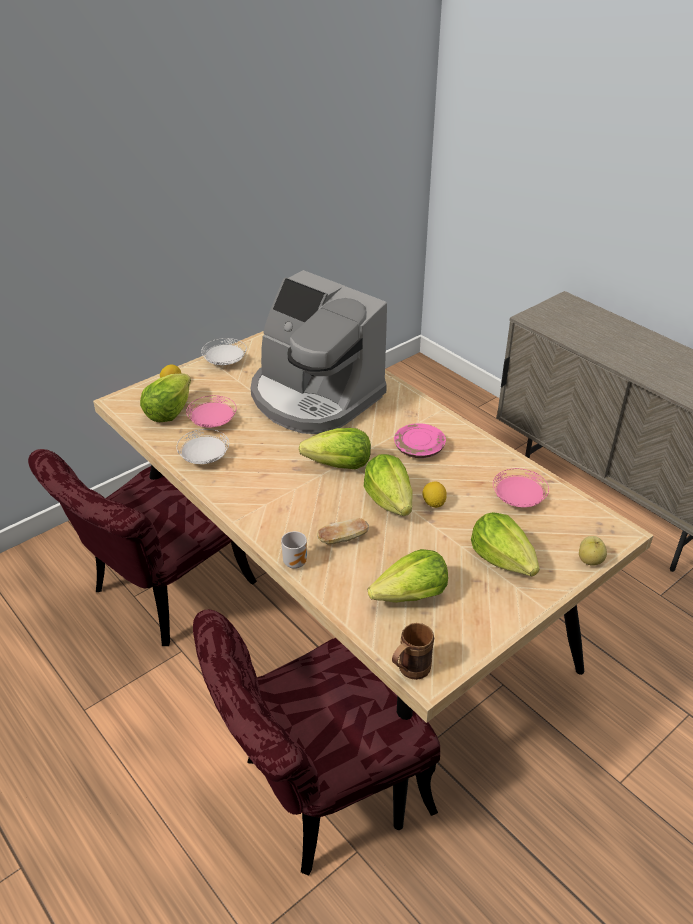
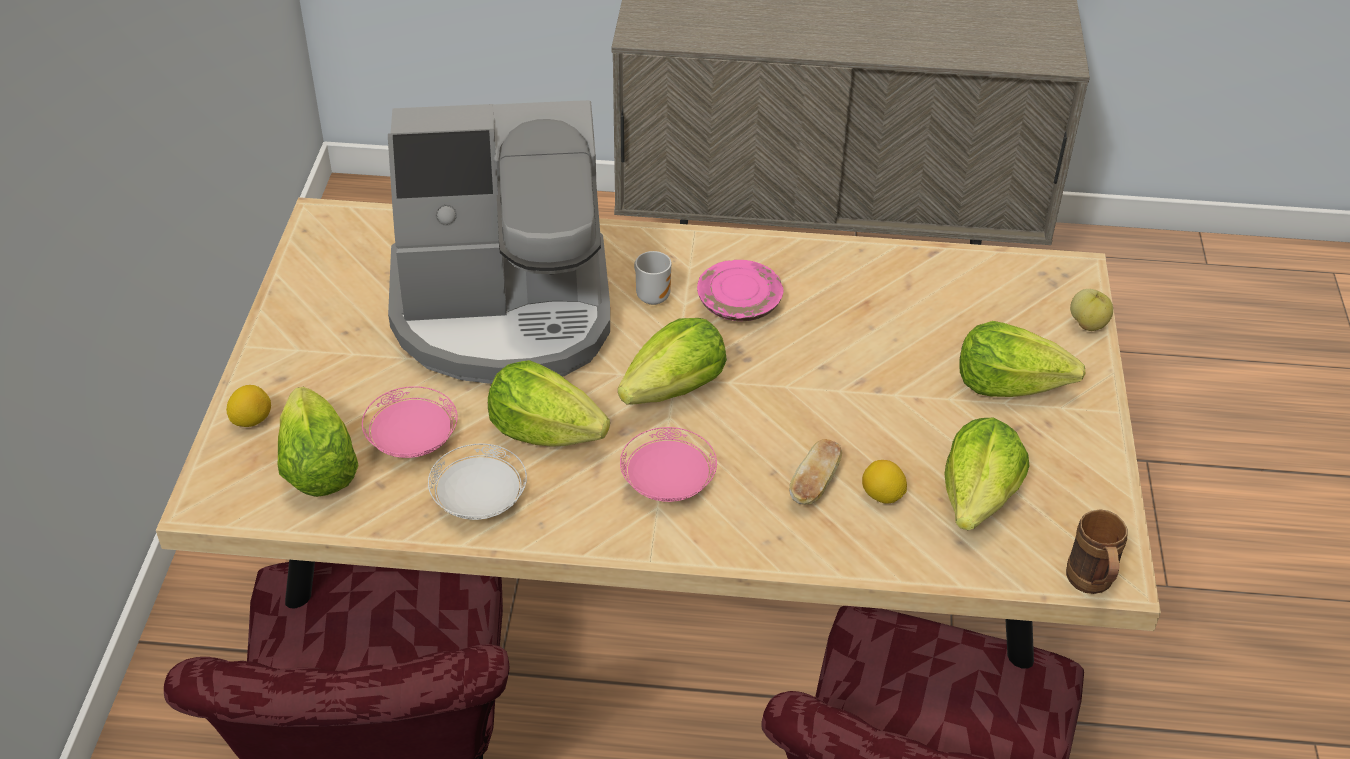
camera: 45 degrees left, 5 degrees up
white plate [201,338,247,365] -> none
mug [281,531,307,569] -> mug moved to [634,251,671,305]
lettuce [364,454,413,516] -> lettuce moved to [488,360,610,447]
lemon [423,481,447,508] -> lemon moved to [862,460,907,503]
pink plate [493,468,549,507] -> pink plate moved to [620,427,717,502]

